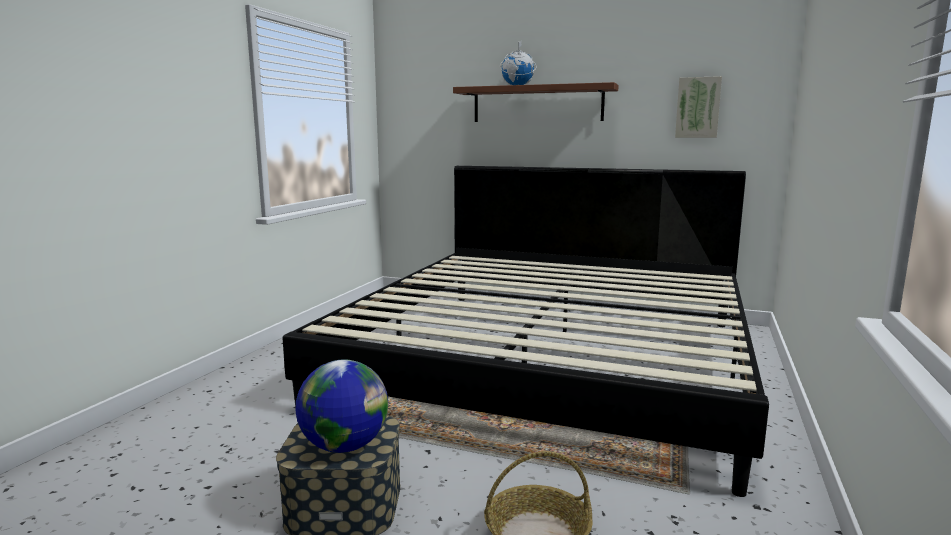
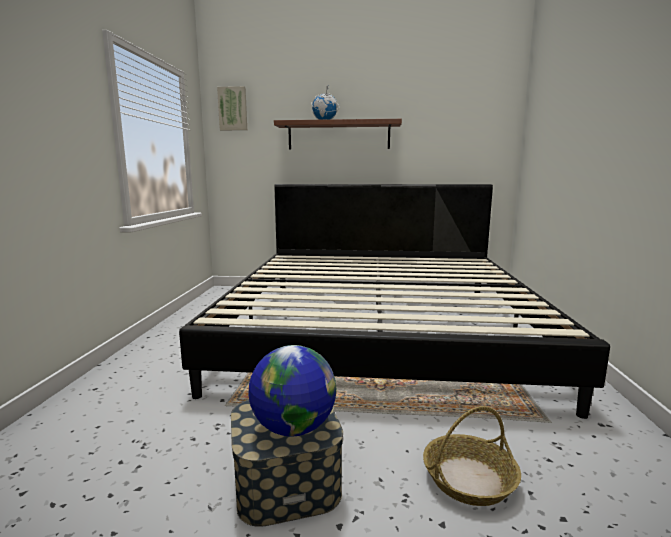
camera: 15 degrees left, 0 degrees up
picture [675,76,722,138] -> picture moved to [217,86,247,130]

